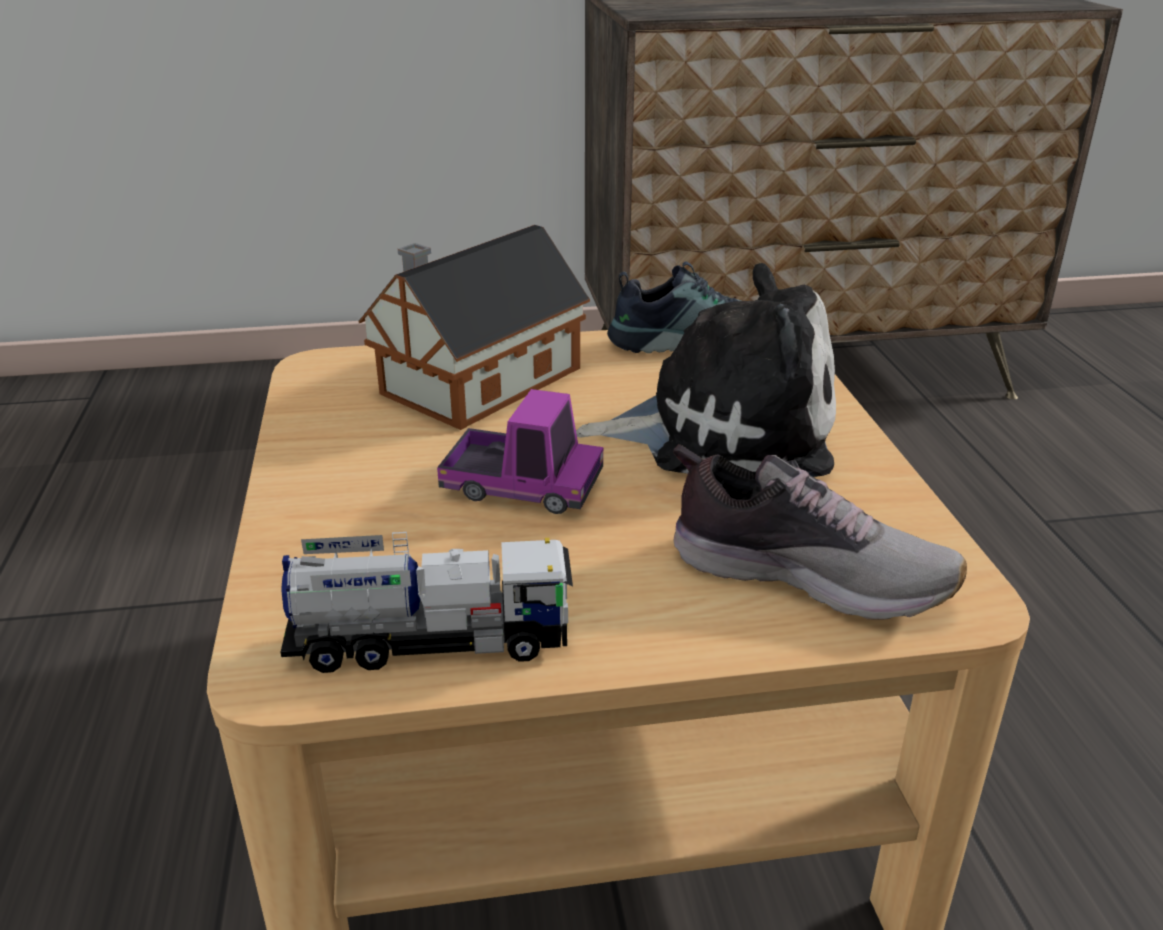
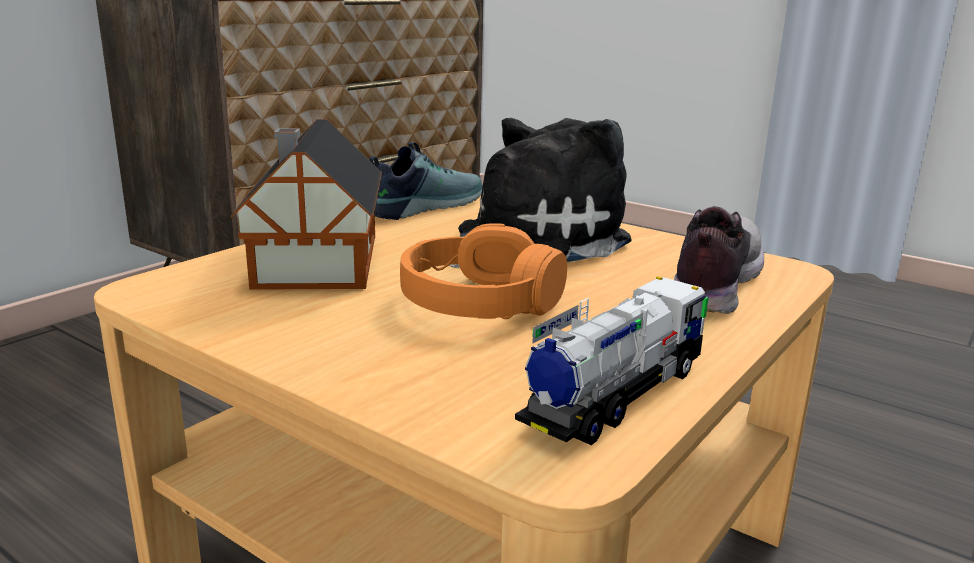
camera: 45 degrees left, 10 degrees down
toy truck [437,389,603,514] -> orange headphones [400,223,567,319]
shoe [673,444,967,620] -> shoe turned 45 degrees counterclockwise [674,206,764,314]

